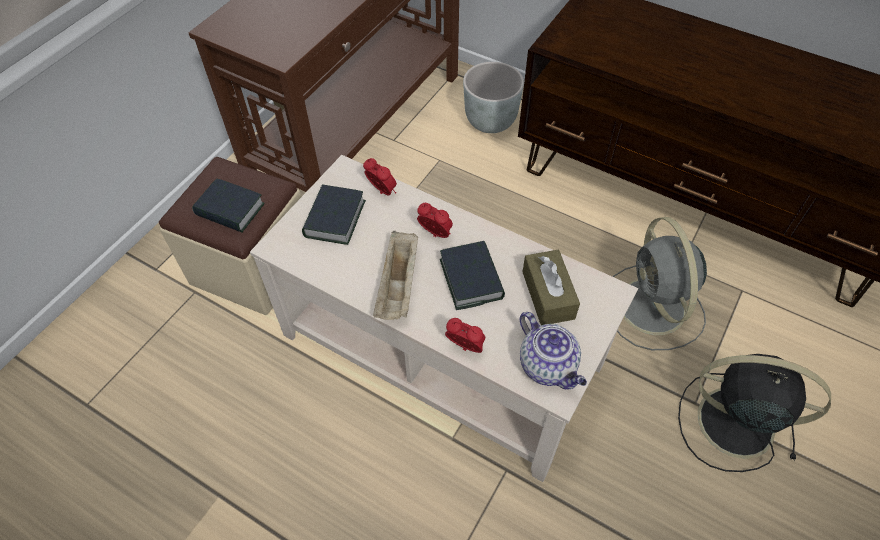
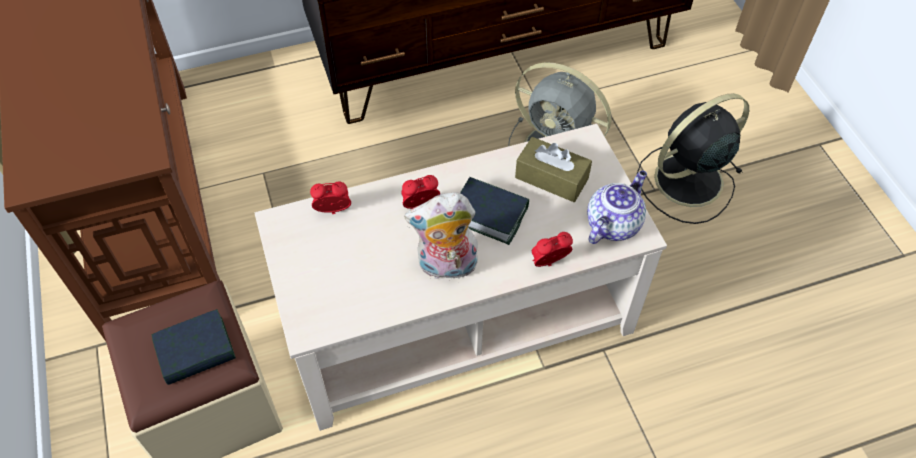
camera: 50 degrees left, 0 degrees up
book [302,184,366,245] -> none
beige tray [373,230,418,320] -> plush toy [404,192,478,279]
grey planter [463,62,524,133] -> none
teapot [520,312,587,390] -> teapot turned 60 degrees counterclockwise [587,170,647,244]

